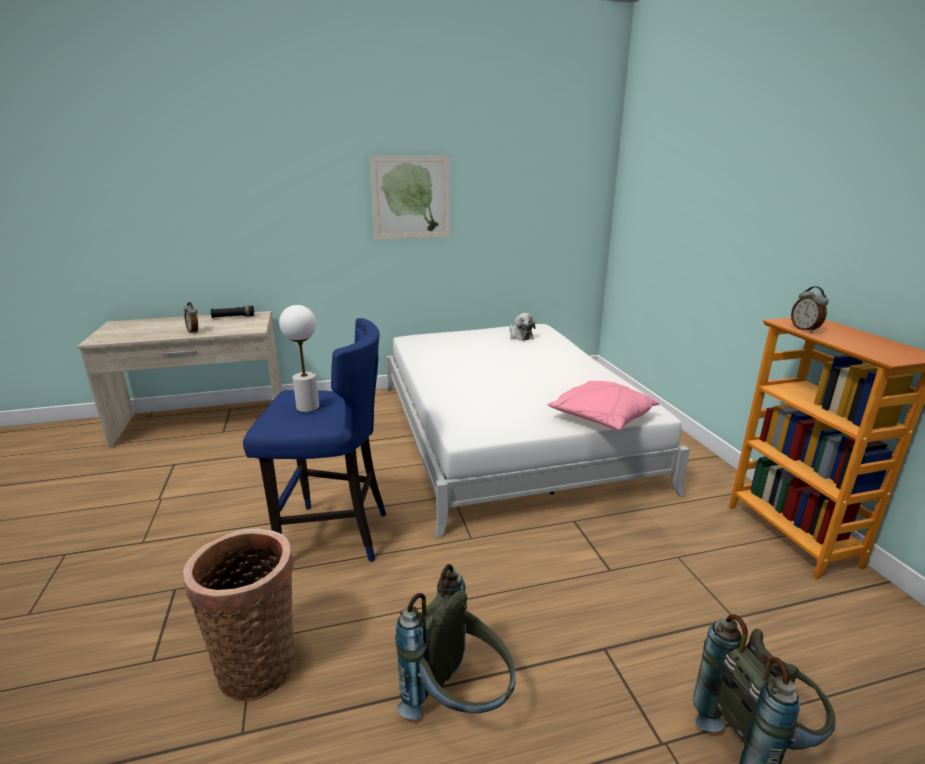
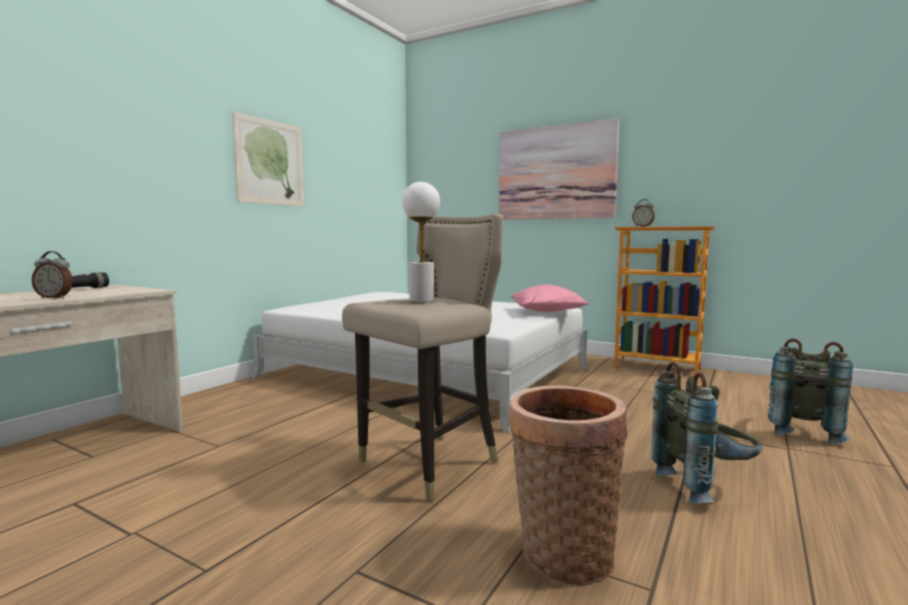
camera: 45 degrees left, 15 degrees down
blue stool [243,318,386,562] -> beige stool [342,213,503,502]
plush toy [510,313,535,341] -> none
none -> picture [499,119,619,219]

